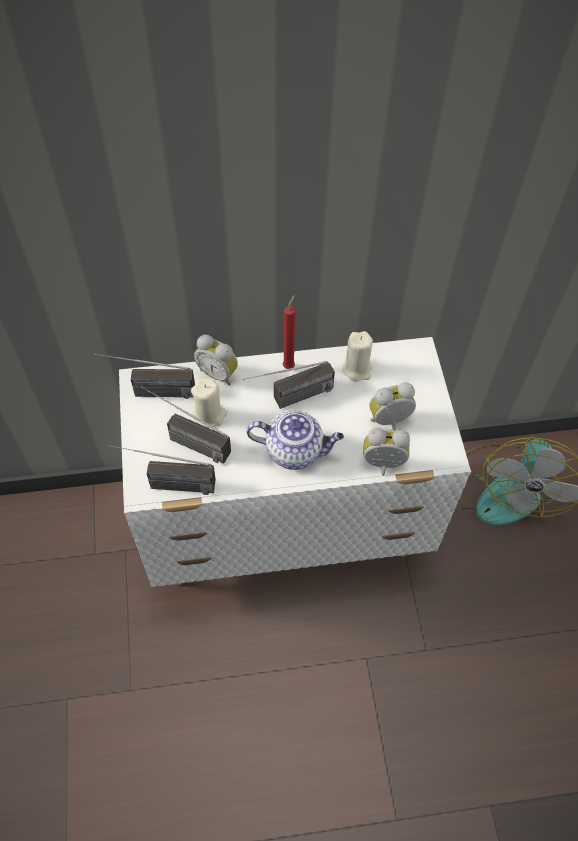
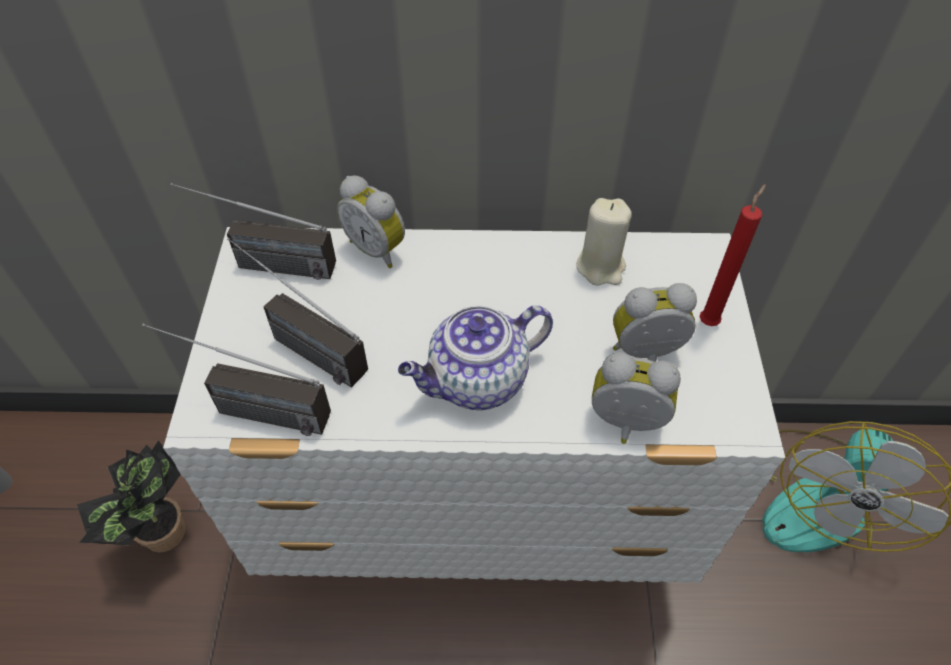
camera: 10 degrees right, 5 degrees down
beige candle [191,379,227,428] -> none
radio [243,361,335,409] -> none
teapot [246,411,344,470] -> teapot turned 135 degrees clockwise [398,305,553,410]
red candle [283,295,295,369] -> red candle moved to [699,184,766,326]
none -> potted plant [77,440,186,553]

